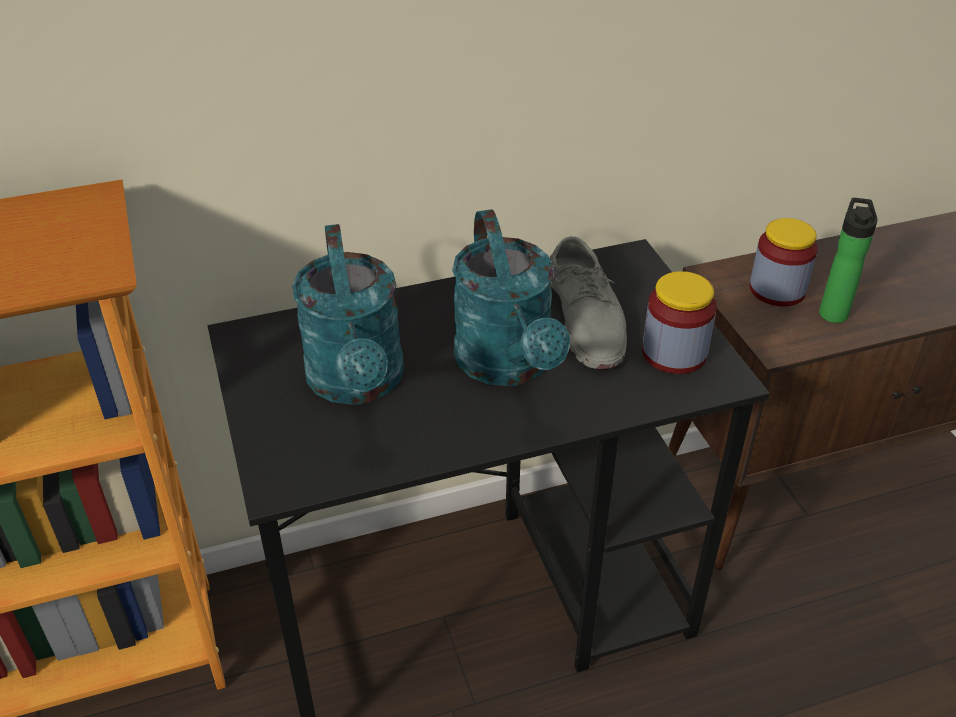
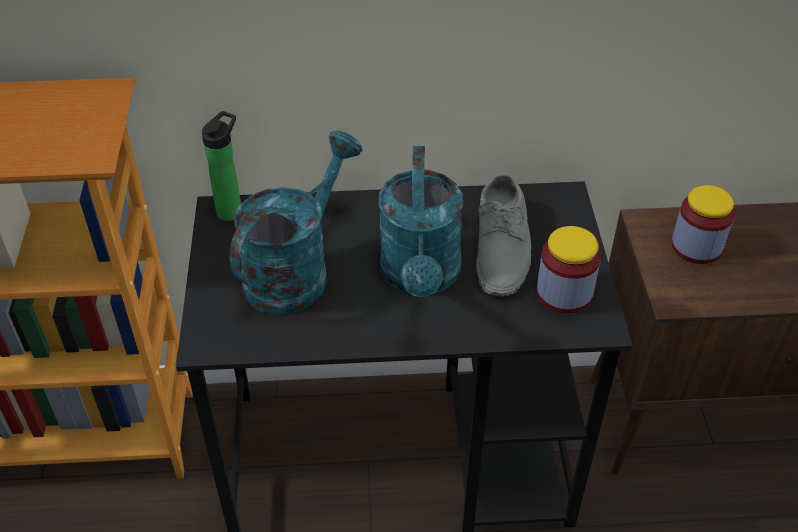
camera: 15 degrees right, 5 degrees up
turquoise watering can [292,224,404,405] -> turquoise watering can turned 150 degrees counterclockwise [230,131,363,315]
bottle [819,198,878,323] -> bottle moved to [202,111,241,221]

